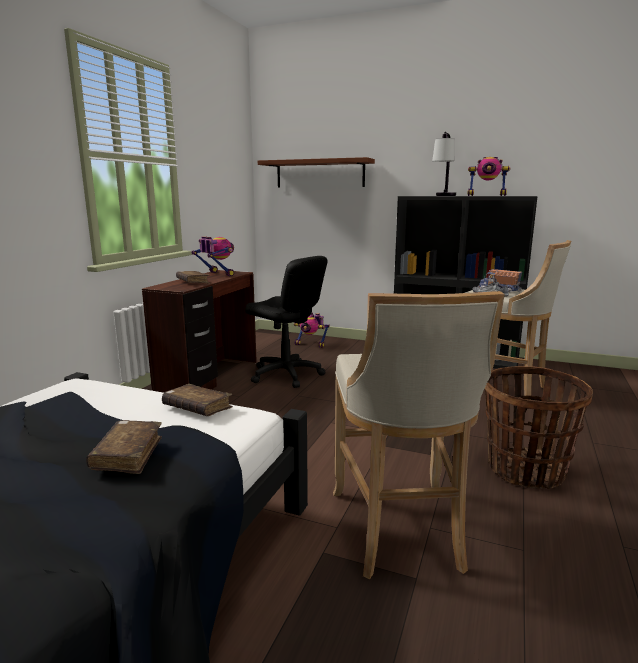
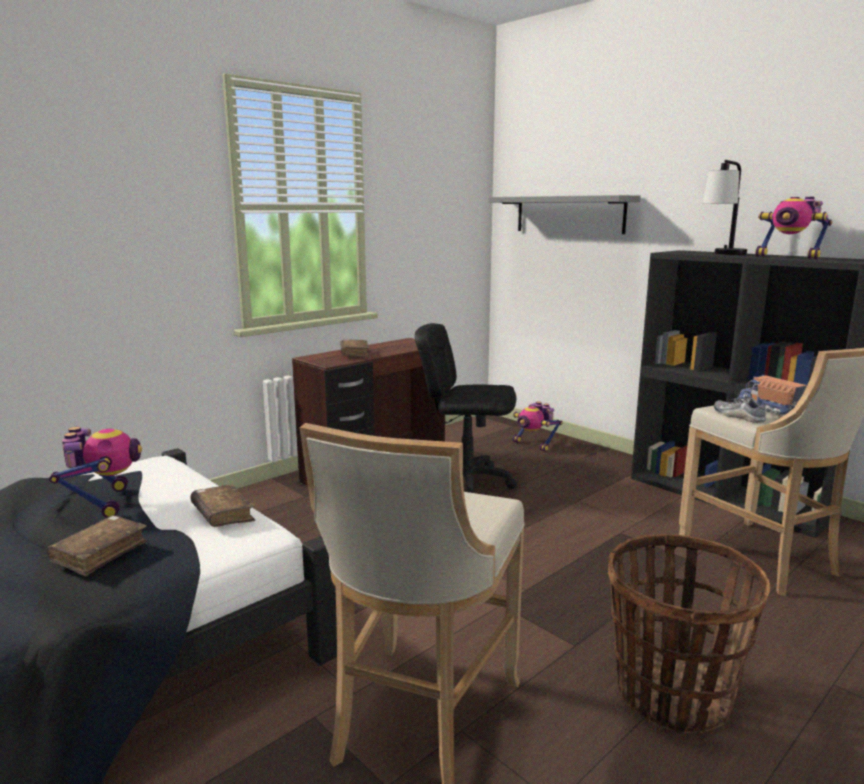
camera: 25 degrees right, 0 degrees up
toy robot [191,237,234,276] -> toy robot moved to [49,427,142,518]
black office chair [245,256,328,388] -> black office chair turned 135 degrees clockwise [415,323,517,493]
brown shelf [258,157,375,187] -> grey shelf [488,195,641,234]

